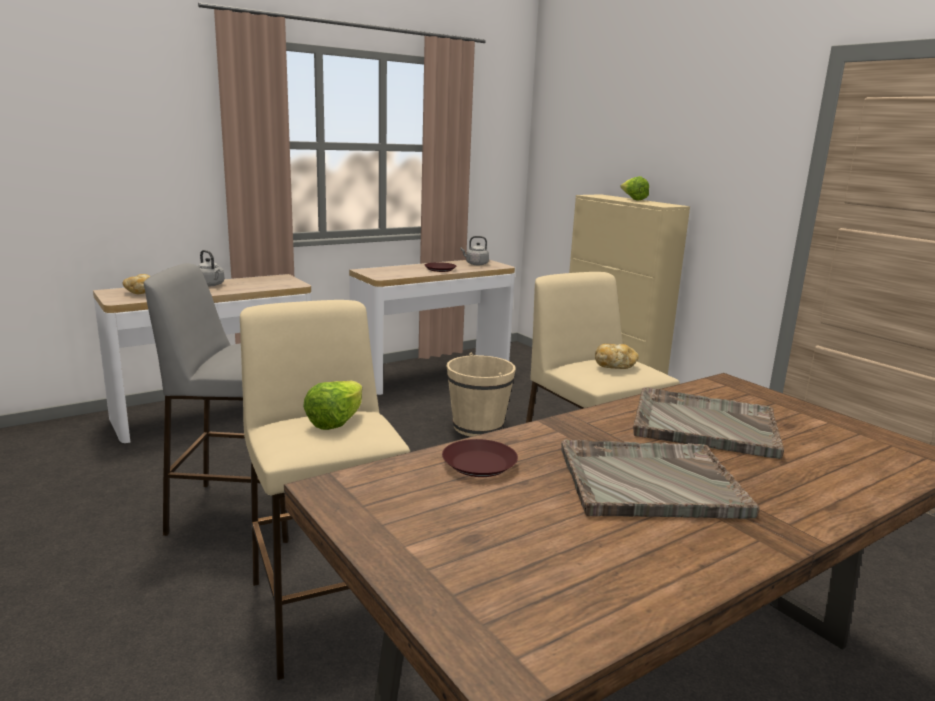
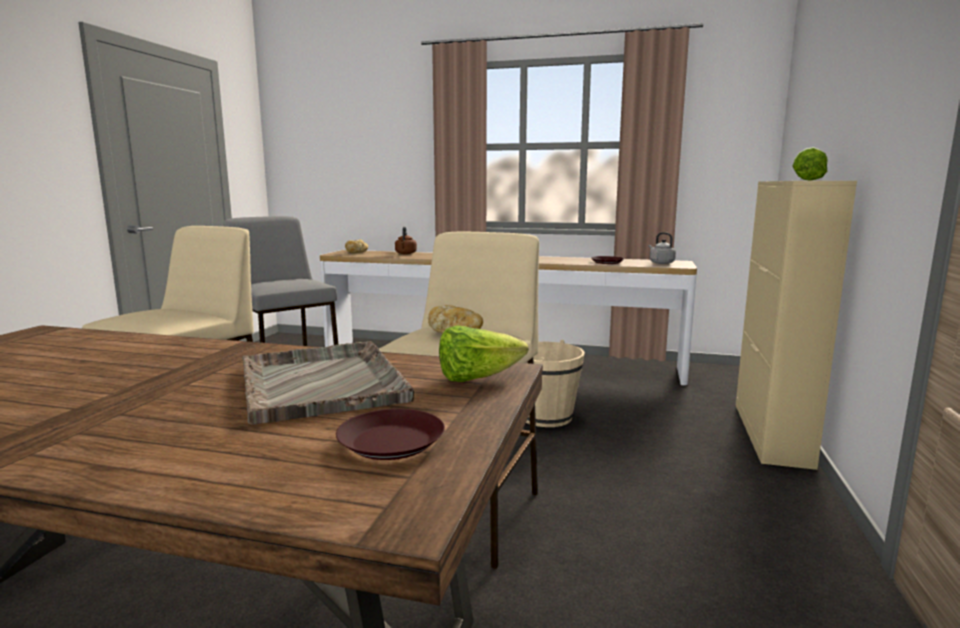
camera: 50 degrees right, 5 degrees down
grey kettle [198,250,224,286] -> brown kettle [395,226,417,254]
lettuce [303,381,362,430] -> lettuce moved to [439,325,528,382]
brown plate [442,439,518,477] -> brown plate moved to [336,409,445,460]
grey tray [561,439,759,519] -> none

